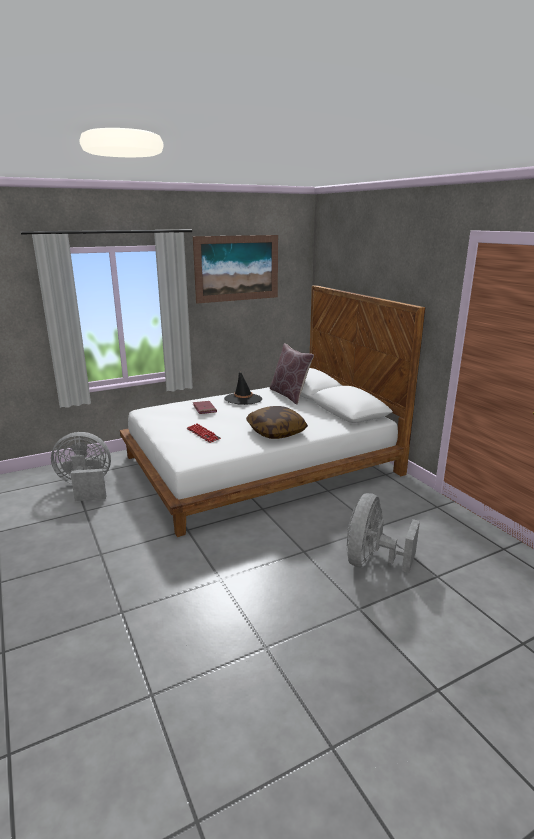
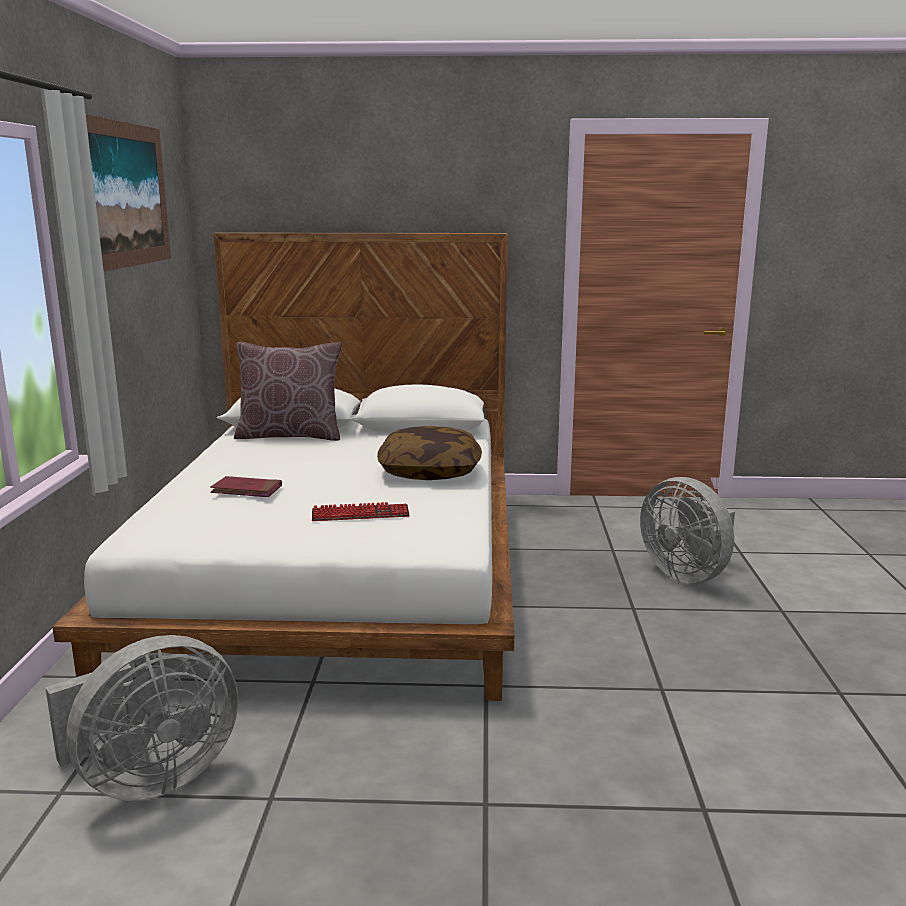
camera: 60 degrees left, 5 degrees down
grey fan [51,432,111,501] -> grey fan turned 150 degrees counterclockwise [45,635,238,801]
black hat [224,370,262,405] -> none

